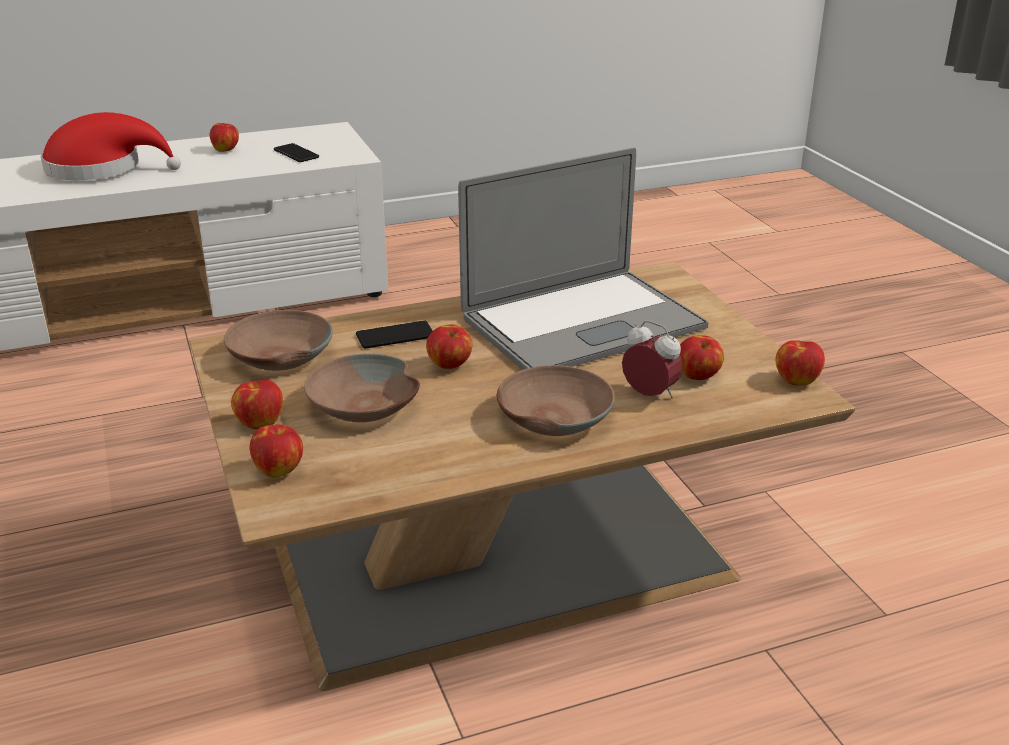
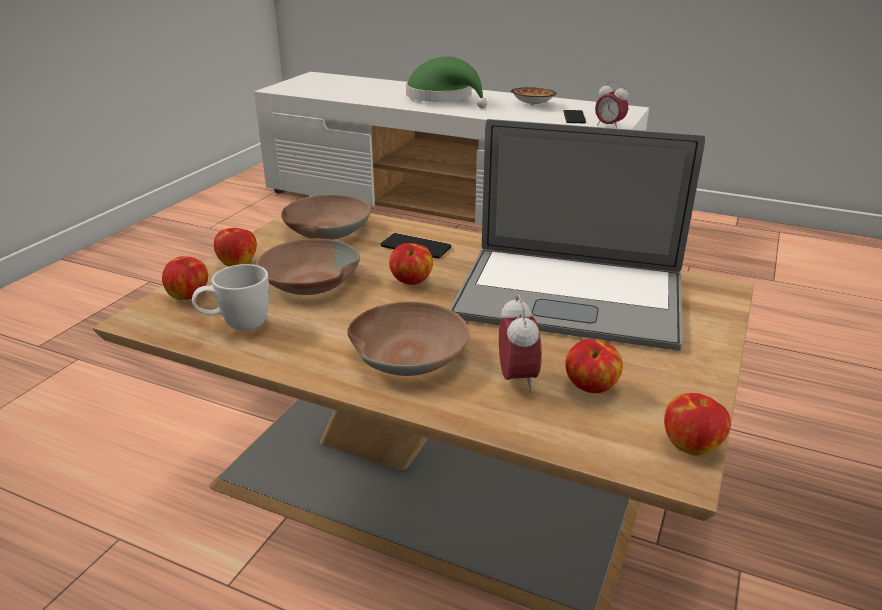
camera: 45 degrees right, 0 degrees up
red hat [41,112,181,180] -> green hat [406,56,487,108]
apple [210,123,239,152] -> bowl [511,87,557,105]
none -> white mug [192,264,269,330]
none -> alarm clock [595,81,628,128]

